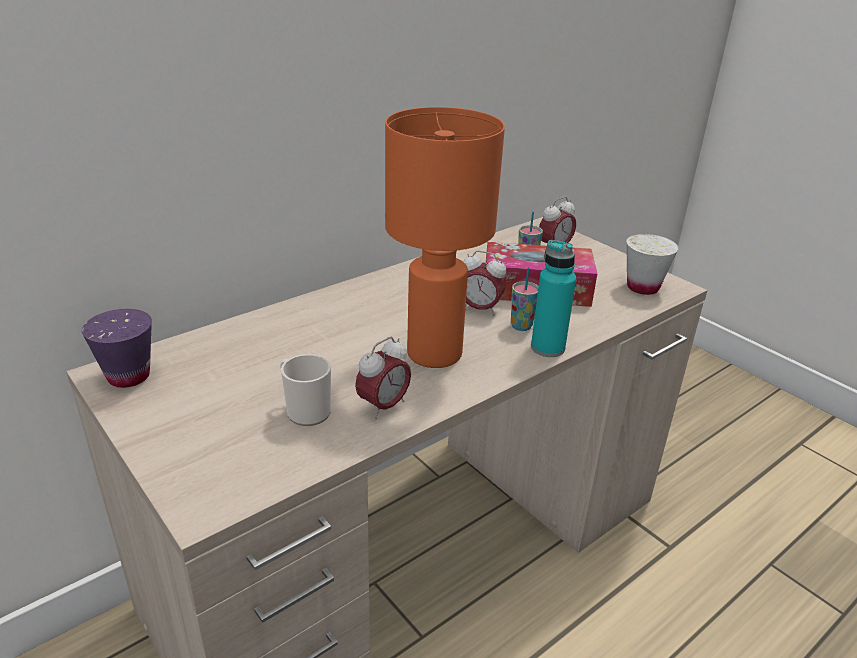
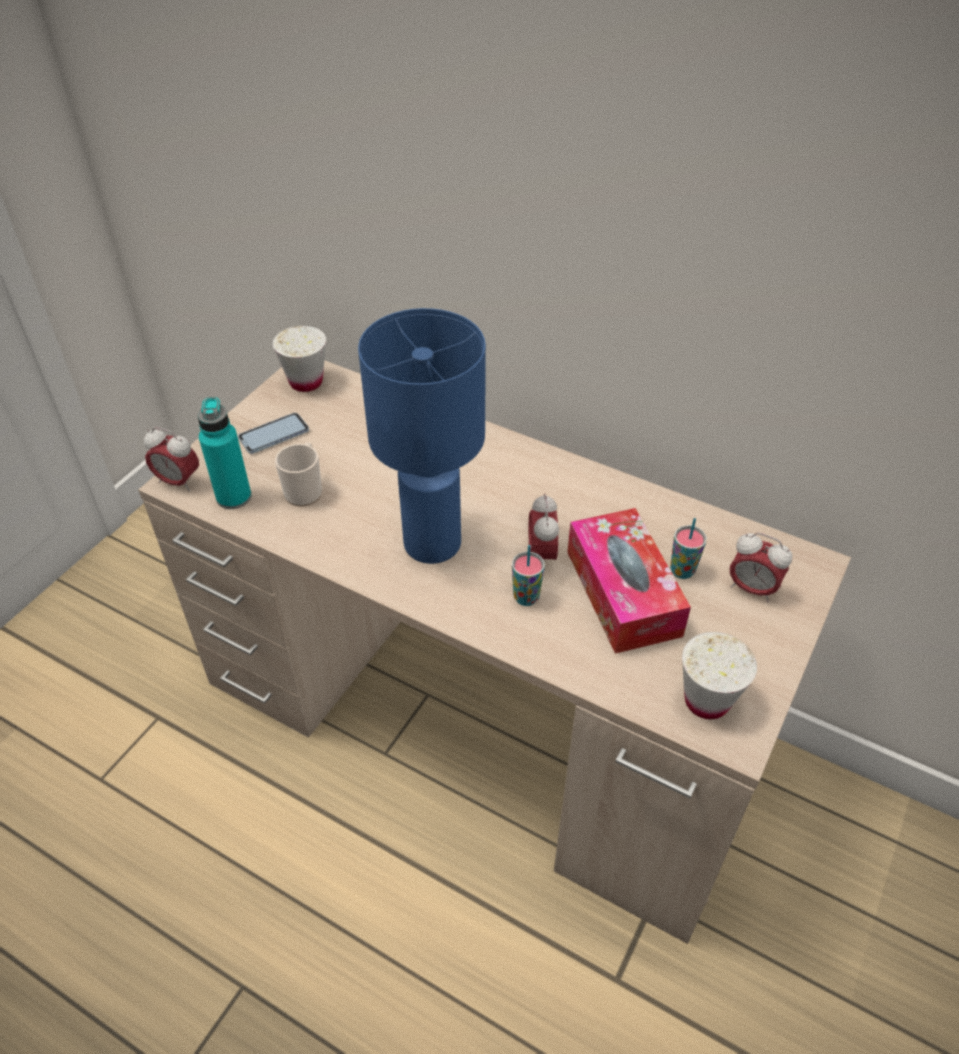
camera: 70 degrees right, 15 degrees up
purple cup [82,309,152,388] -> white cup [273,326,326,392]
alarm clock [355,337,411,419] -> alarm clock moved to [144,427,199,492]
orange table lamp [385,107,505,368] -> blue table lamp [358,308,486,564]
turquoise bottle [531,240,576,357] -> turquoise bottle moved to [198,397,251,509]
none -> phone [238,413,309,454]

